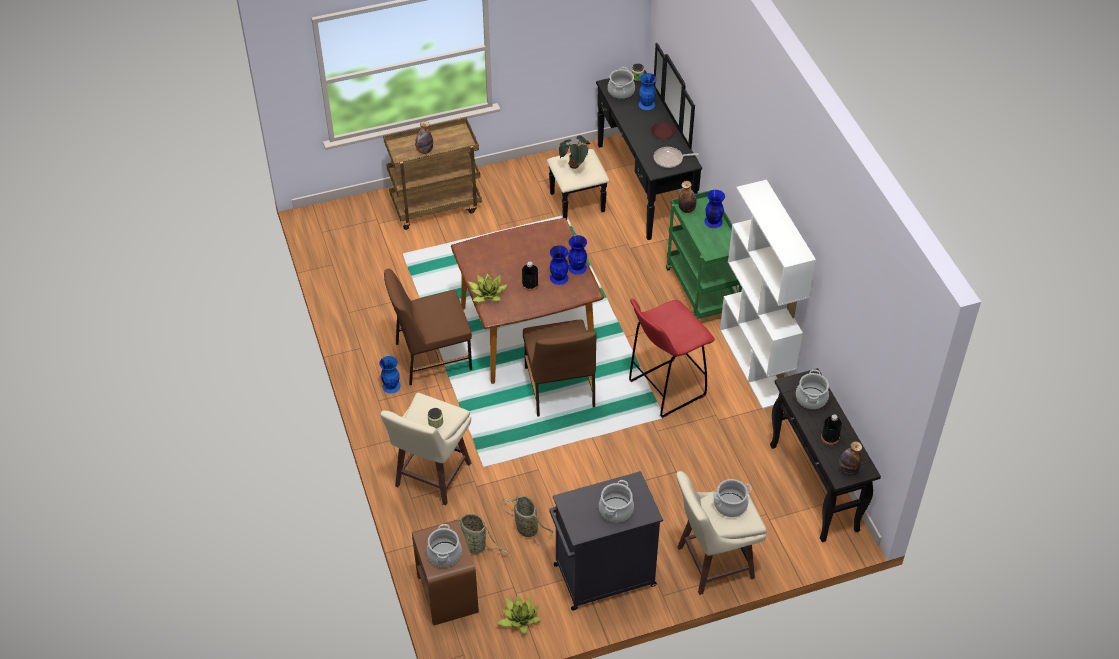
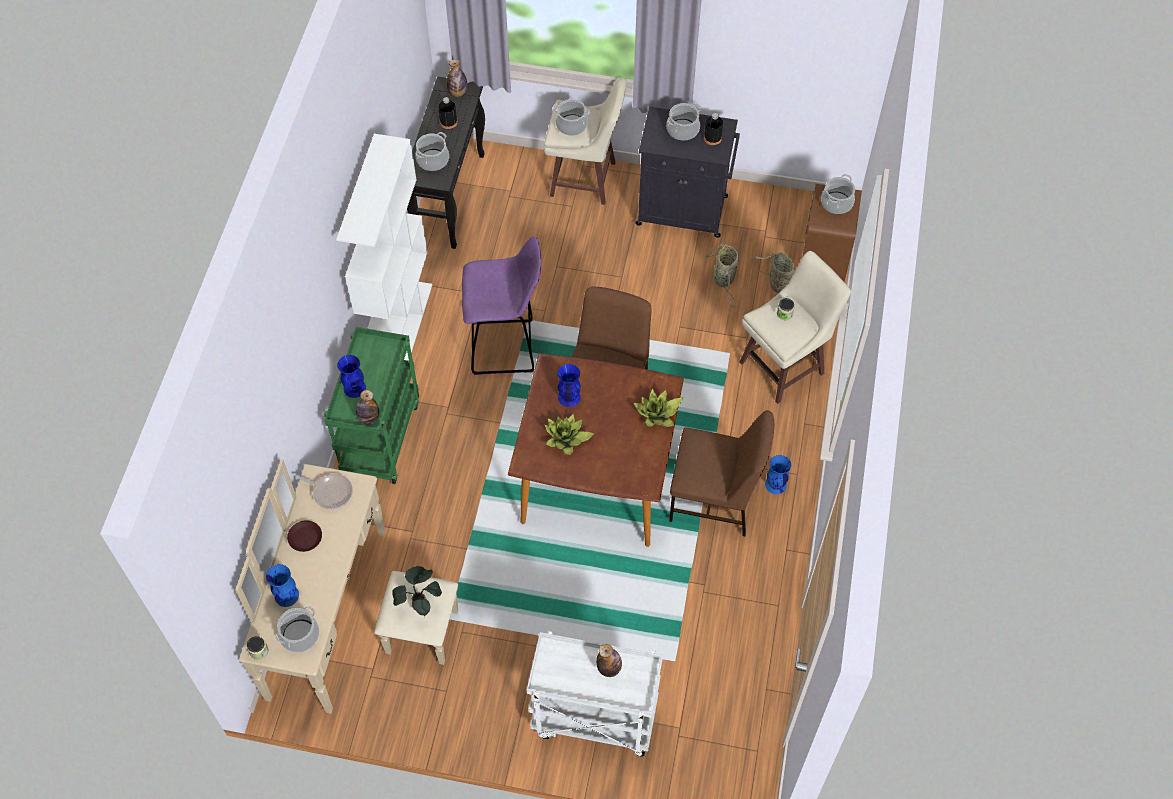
camera: 150 degrees left, 10 degrees up
brown cart [383,117,482,230] -> white cart [527,631,663,757]
potted plant [497,595,542,634] -> potted plant moved to [545,414,594,455]
black bottle [522,262,538,291] -> black bottle moved to [704,113,723,145]
black dresser [547,43,702,240] -> beige dresser [235,459,458,714]
blue vase [568,235,587,275] -> none
red stool [629,298,715,418] -> purple stool [462,236,542,375]

